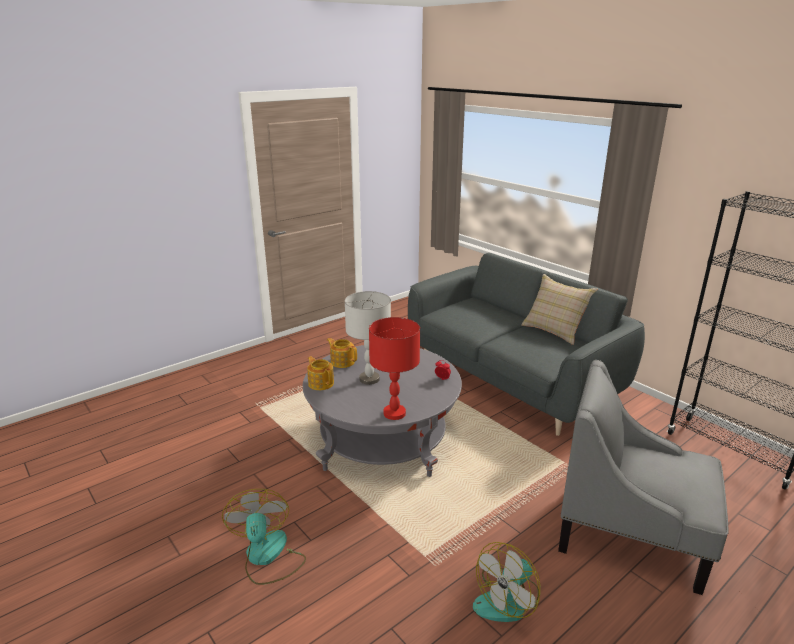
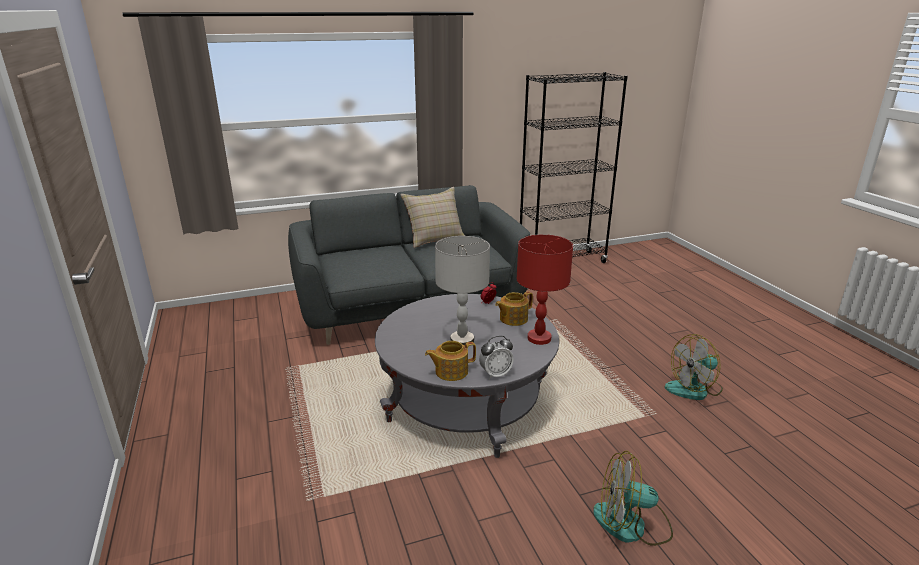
camera: 70 degrees left, 0 degrees up
teapot [327,338,357,368] -> teapot moved to [495,291,533,326]
fan [473,542,541,622] -> fan turned 90 degrees clockwise [665,334,723,400]
grey armchair [558,360,729,595] -> none
none -> alarm clock [479,336,514,379]

